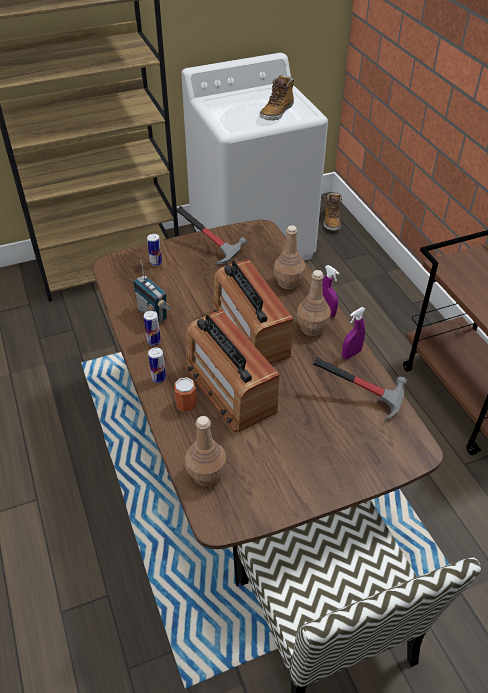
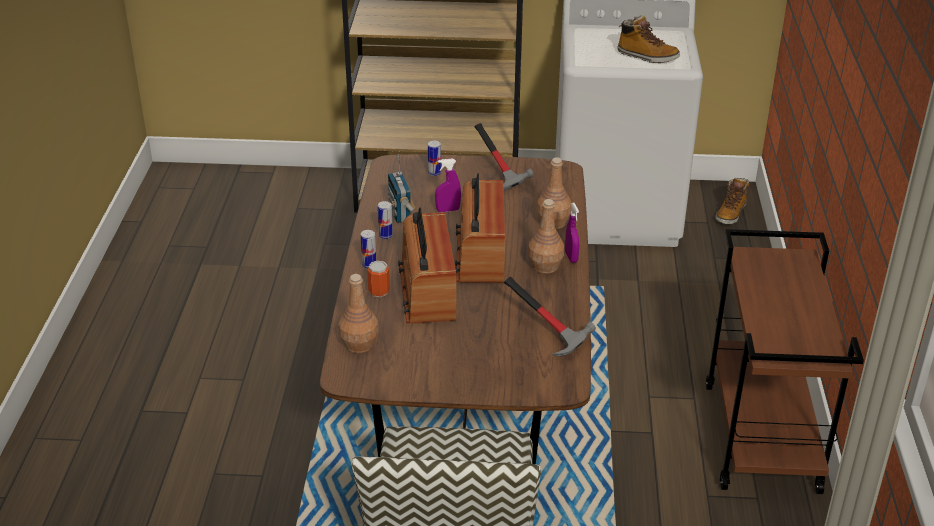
camera: 25 degrees right, 10 degrees down
boot [260,75,294,120] -> boot turned 120 degrees counterclockwise [618,15,680,64]
purple spray bottle [342,307,366,359] -> purple spray bottle moved to [435,159,461,212]

